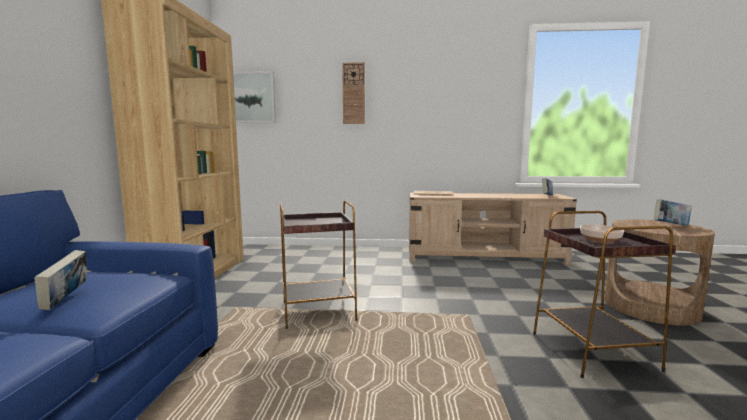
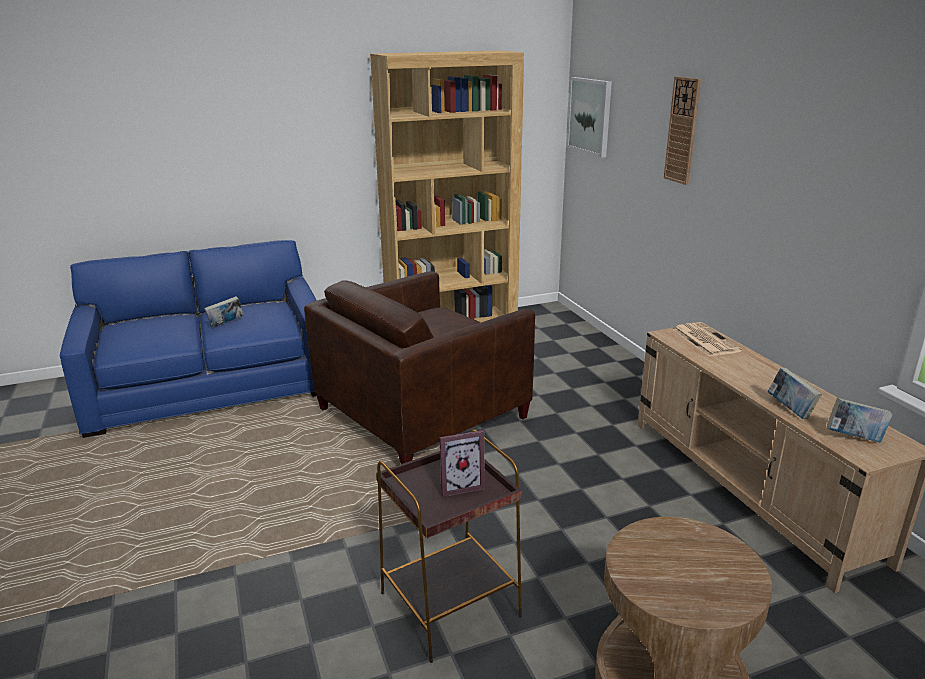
camera: 65 degrees right, 15 degrees up
brown side table [280,200,357,329] -> brown armchair [304,271,535,464]
bowl [580,225,624,243] -> picture frame [440,430,485,497]
book [654,200,692,226] -> book moved to [768,368,822,419]

